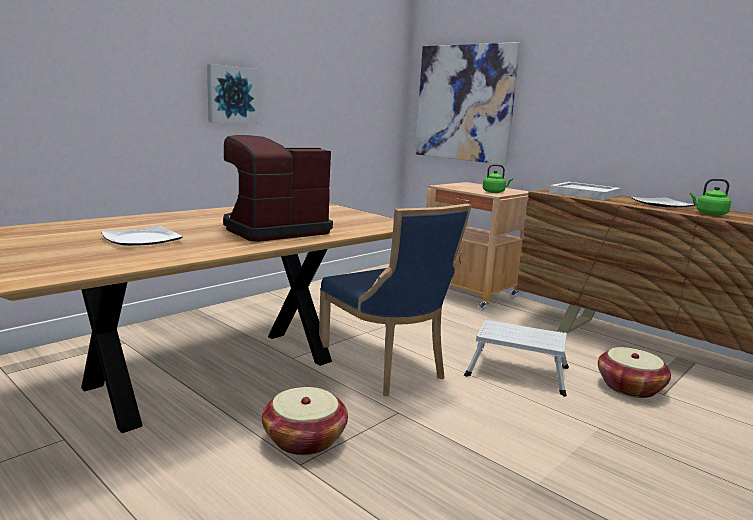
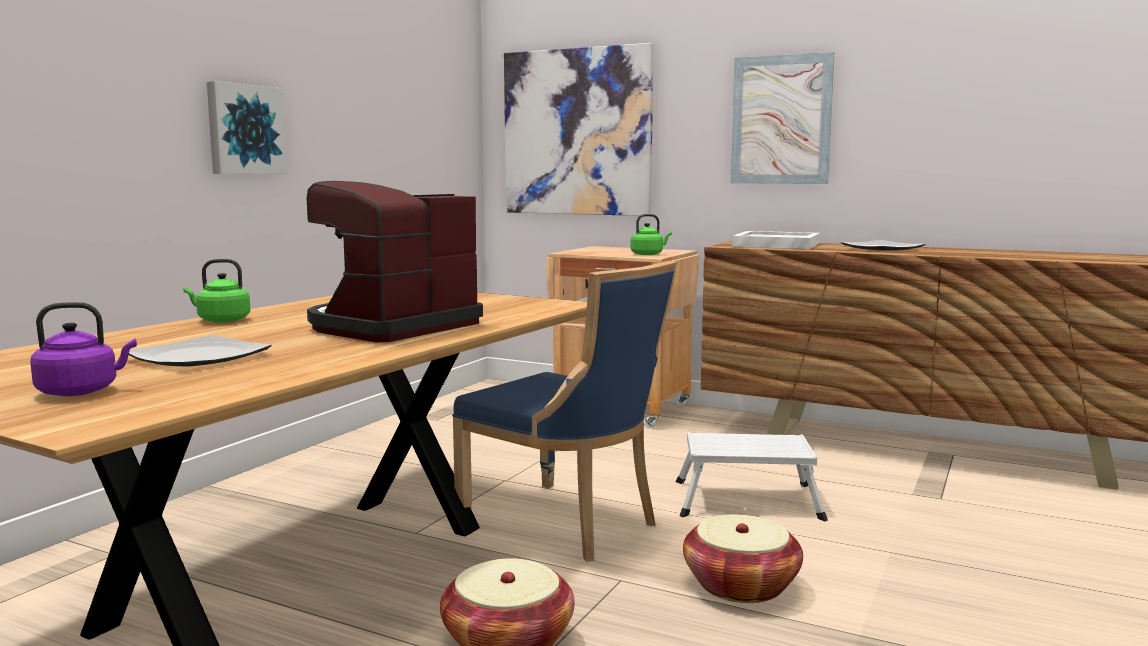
camera: 15 degrees left, 5 degrees down
basket [598,347,671,398] -> basket moved to [683,515,803,603]
green kettle [690,179,731,216] -> green kettle moved to [183,259,250,323]
none -> purple kettle [30,302,137,396]
none -> picture [731,52,835,184]

